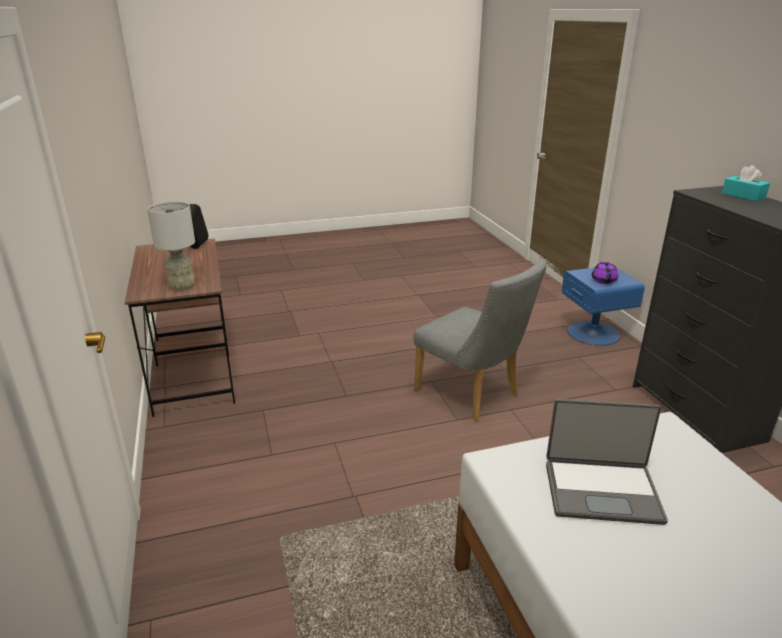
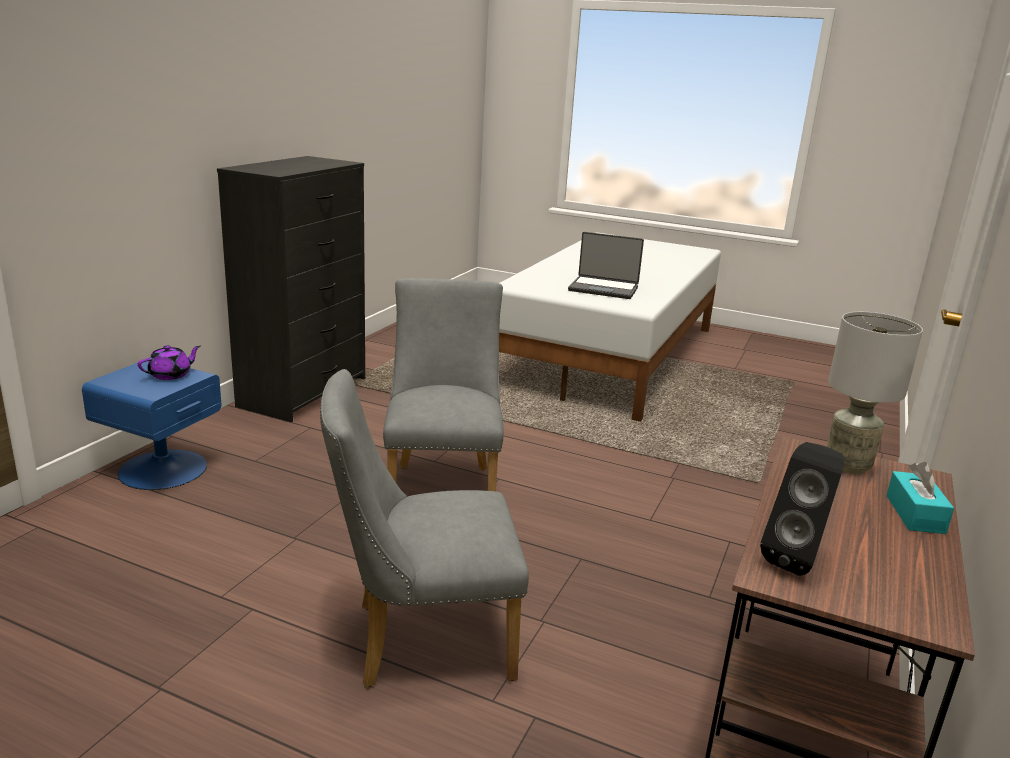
camera: 140 degrees left, 5 degrees down
laptop [546,399,668,525] -> laptop turned 150 degrees clockwise [568,232,644,299]
turquoise tissue box [722,165,770,201] -> turquoise tissue box moved to [886,462,954,534]
none -> grey chair [320,369,529,688]

